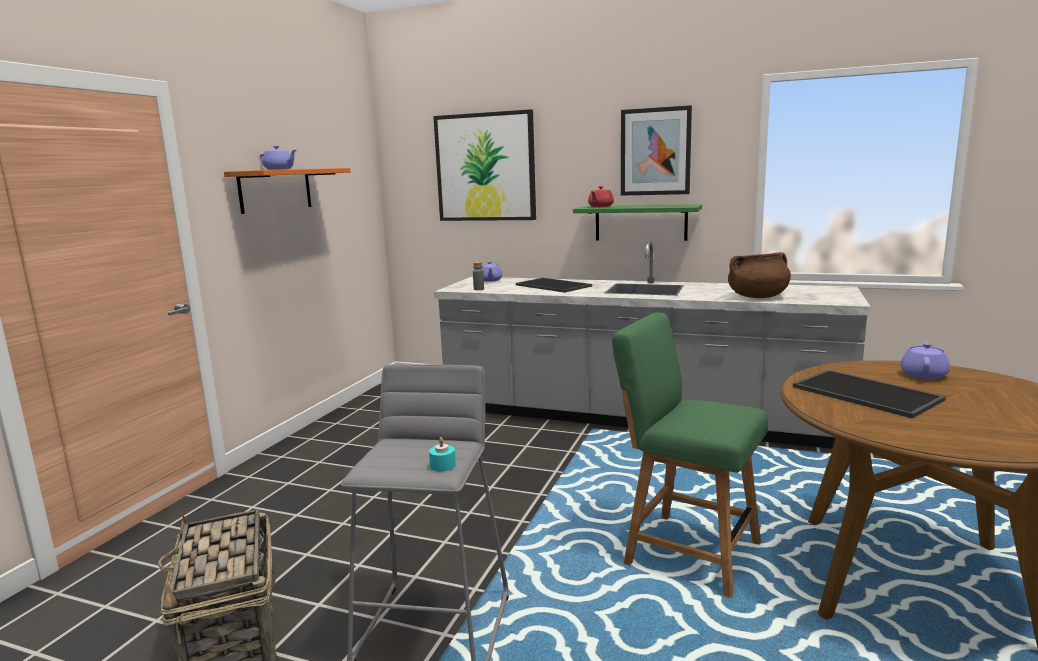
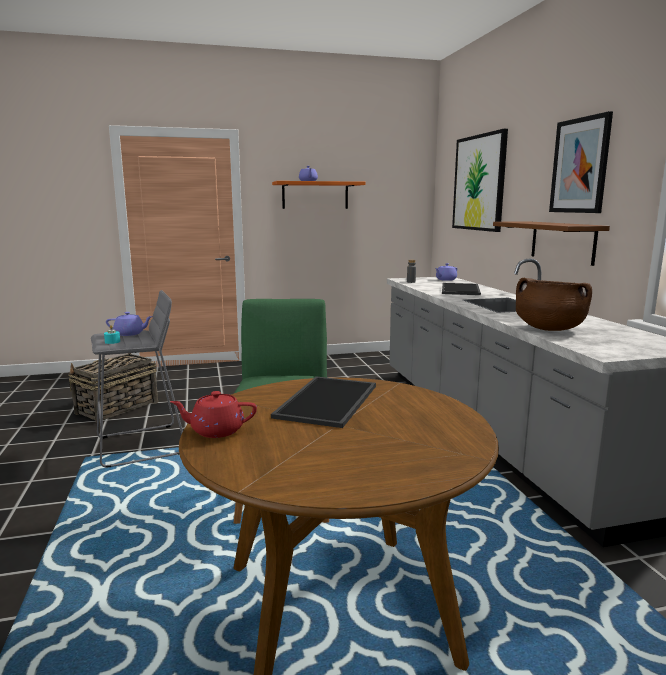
camera: 55 degrees right, 0 degrees up
green shelf [573,204,702,241] -> brown shelf [493,221,610,266]
red teapot [588,186,614,207] -> red teapot moved to [170,391,257,438]
purple teapot [900,342,950,380] -> purple teapot moved to [106,312,153,336]

